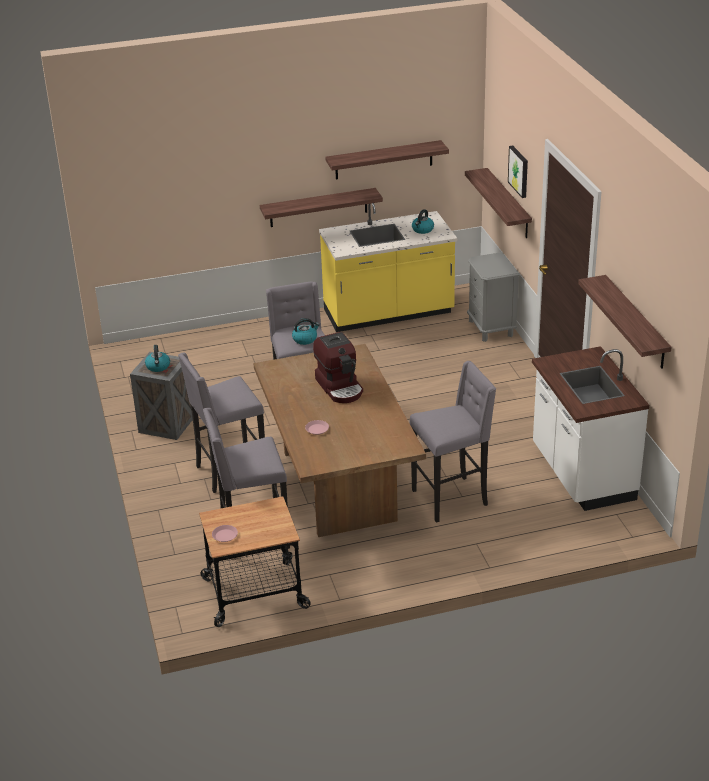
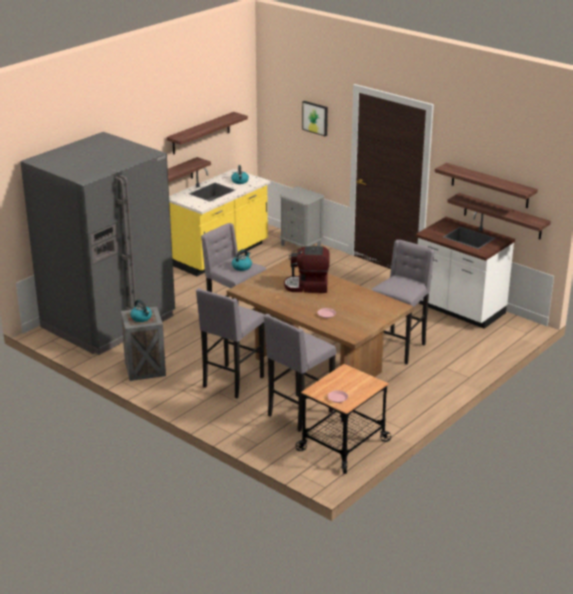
camera: 35 degrees left, 5 degrees down
coffee machine [313,332,363,403] -> coffee machine turned 150 degrees clockwise [284,246,330,293]
shelf [465,168,532,238] -> shelf moved to [447,193,551,239]
none -> grey fridge [20,132,175,355]

